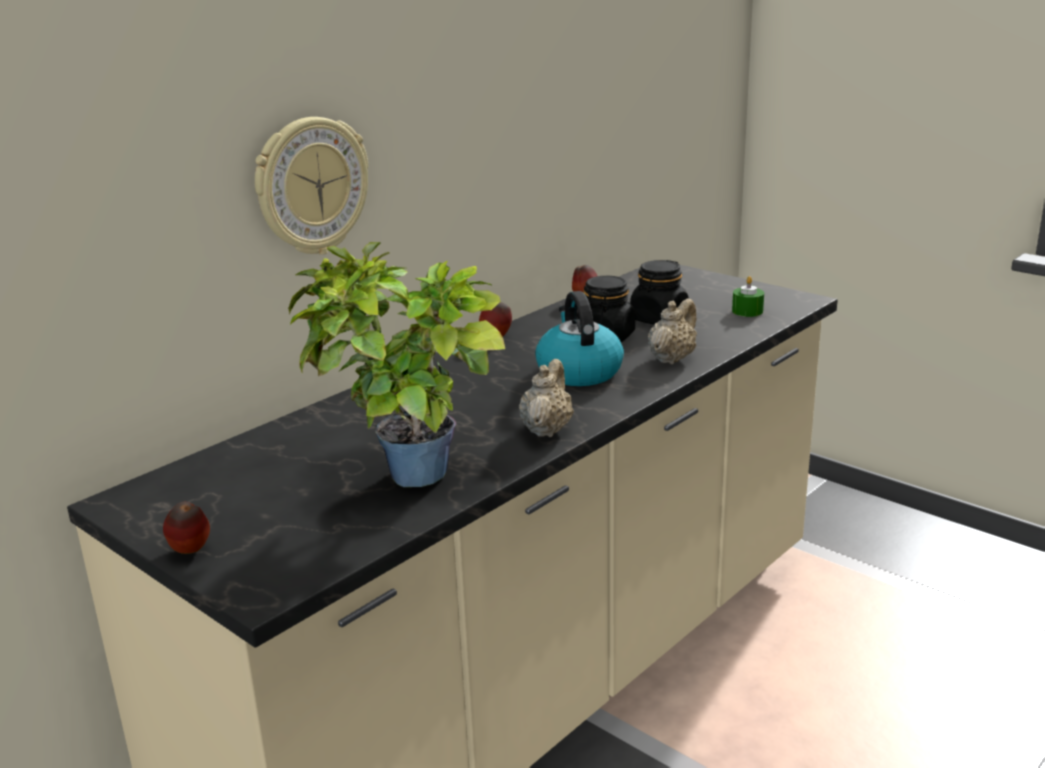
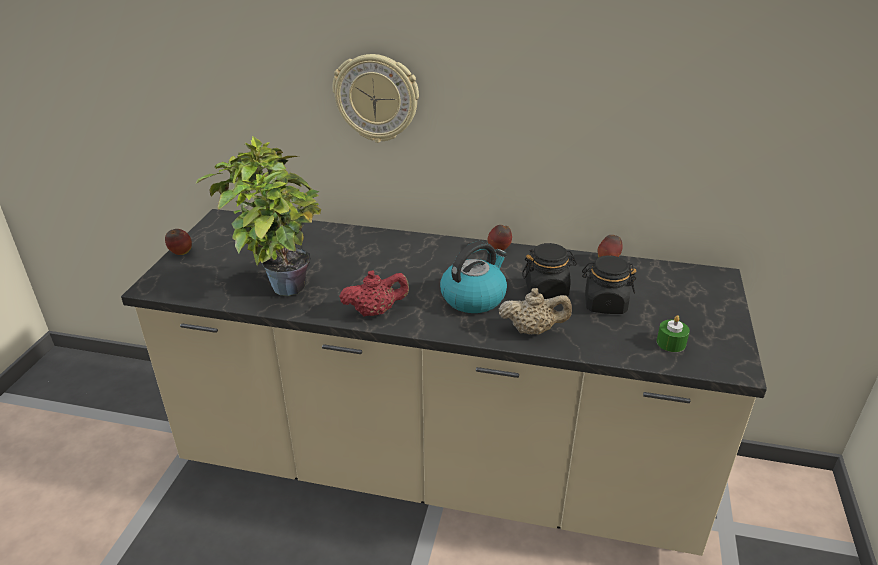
camera: 60 degrees right, 10 degrees up
beige teapot [519,359,574,437] -> red teapot [339,270,409,317]

